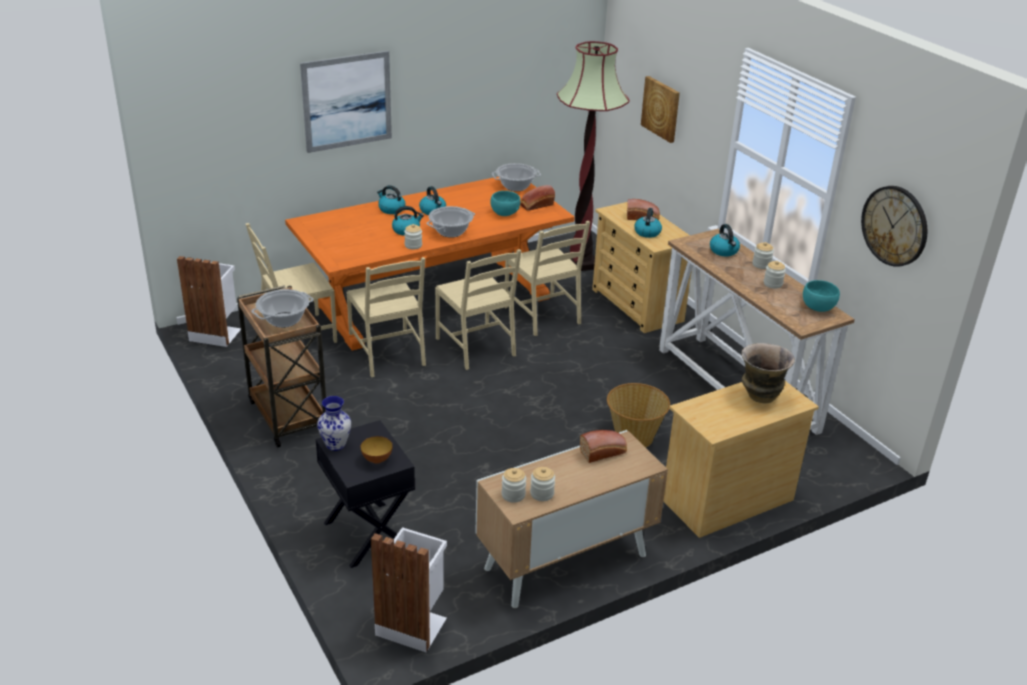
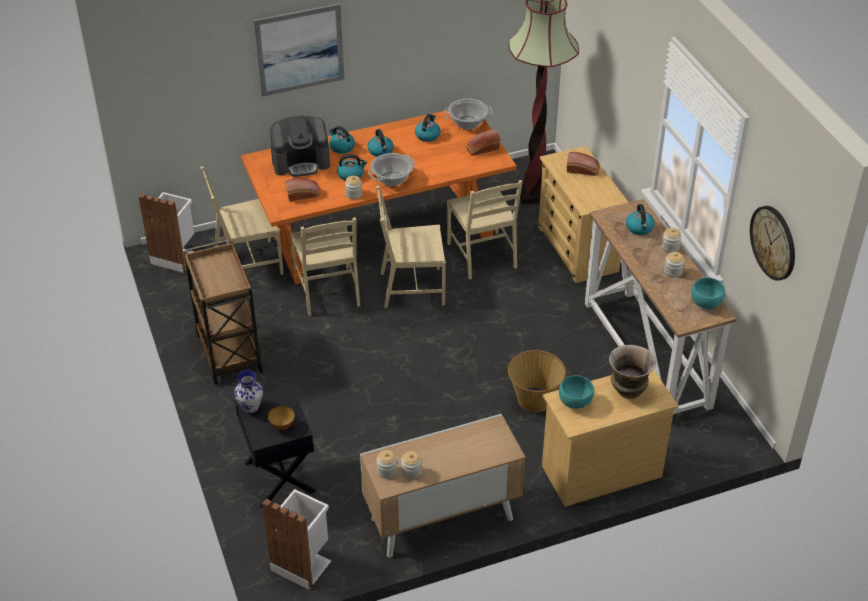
camera: 10 degrees right, 10 degrees up
cooking pot [251,289,314,328] -> none
beige chair [435,249,521,370] -> beige chair turned 105 degrees clockwise [376,186,446,308]
turquoise bowl [490,191,520,216] -> turquoise bowl moved to [559,375,594,409]
bread [580,430,627,463] -> bread moved to [285,178,320,201]
kettle [634,208,662,238] -> kettle moved to [415,114,440,142]
picture [641,76,680,143] -> none
none -> coffee machine [270,116,330,177]

